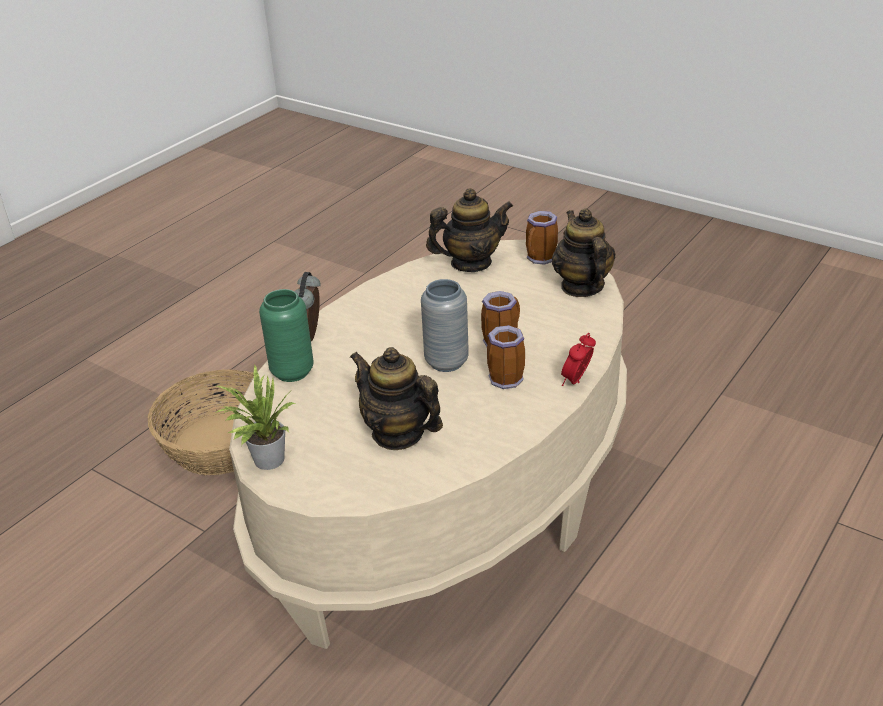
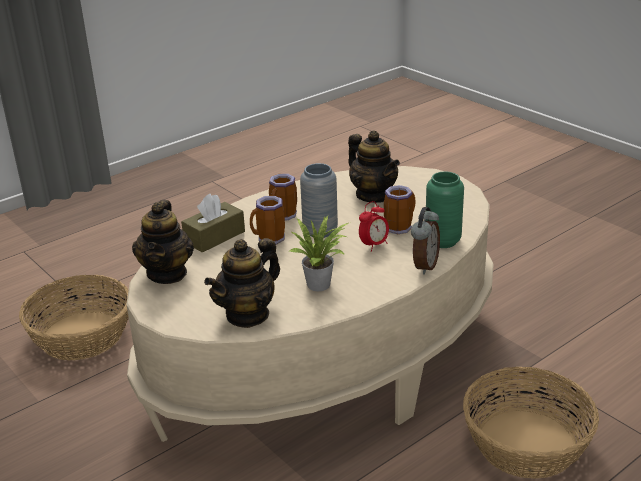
camera: 165 degrees left, 5 degrees down
potted plant [215,365,295,470] -> potted plant moved to [288,216,349,291]
teapot [426,188,513,272] -> teapot turned 45 degrees counterclockwise [204,238,280,328]
mug [526,211,558,265] -> mug moved to [384,185,415,234]
alarm clock [561,333,596,386] -> alarm clock moved to [359,201,389,252]
none -> basket [19,275,129,361]
none -> brown tissue box [181,194,245,253]

